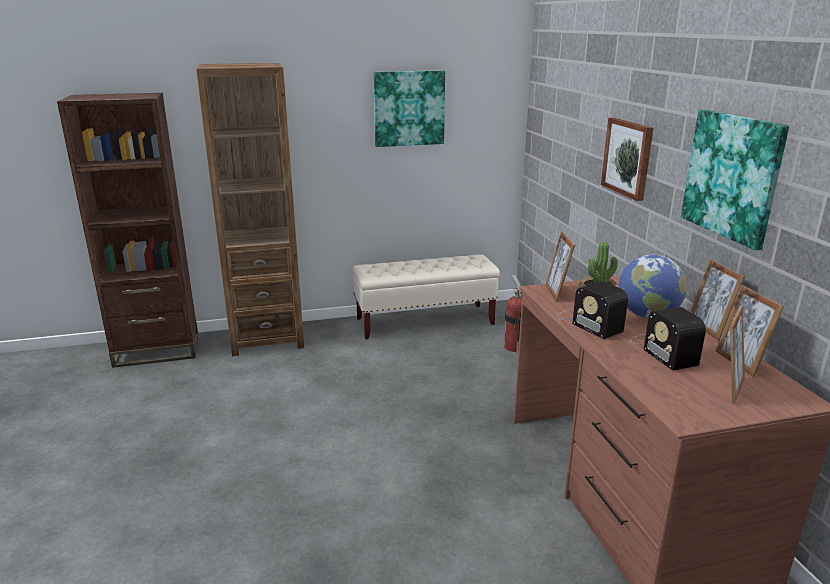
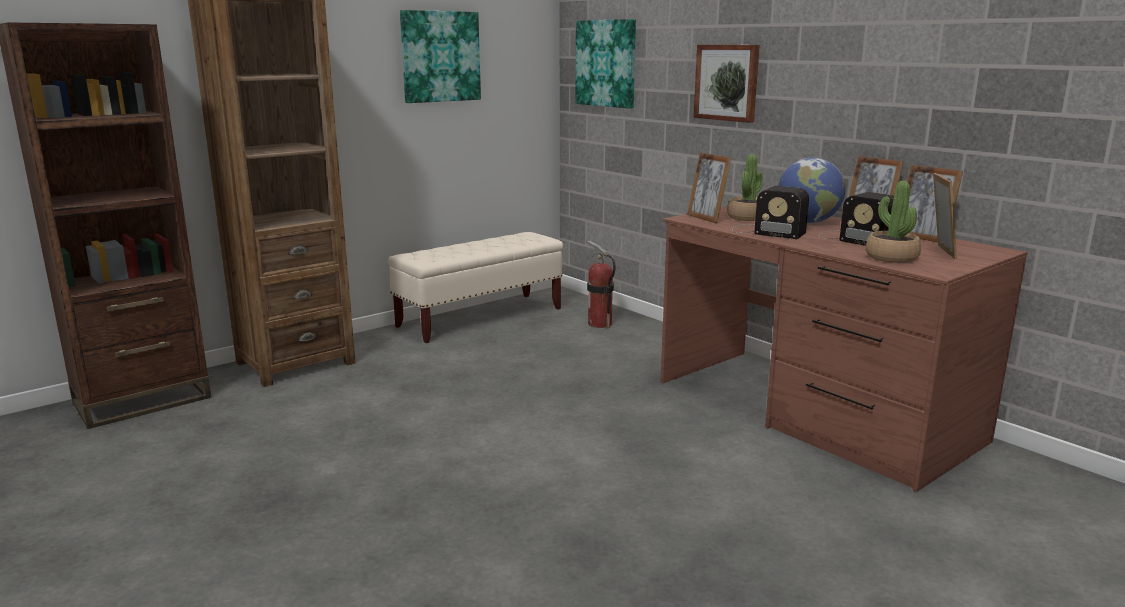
camera: 25 degrees left, 5 degrees down
picture [681,110,789,250] -> picture moved to [576,19,636,108]
none -> potted plant [866,181,921,263]

